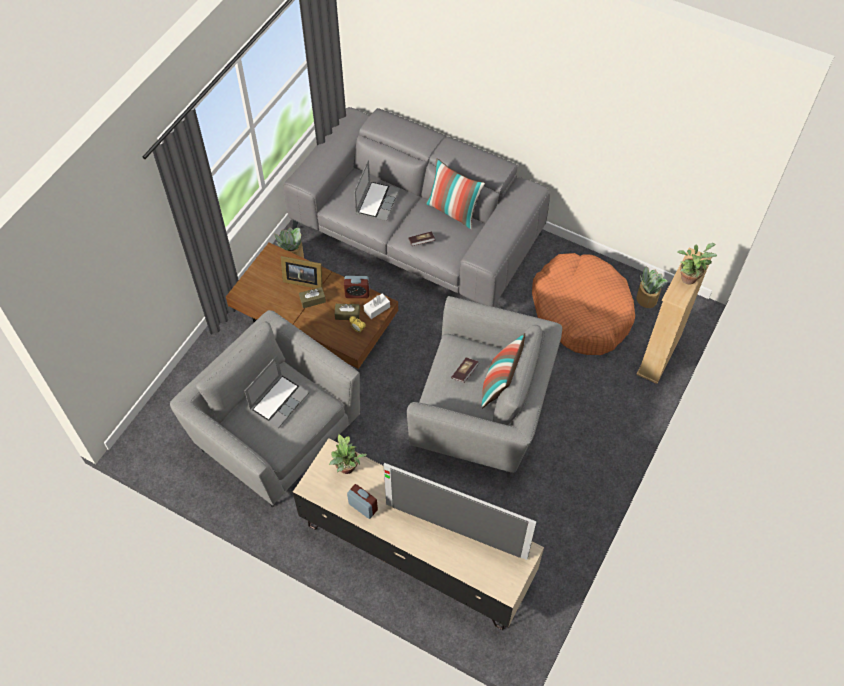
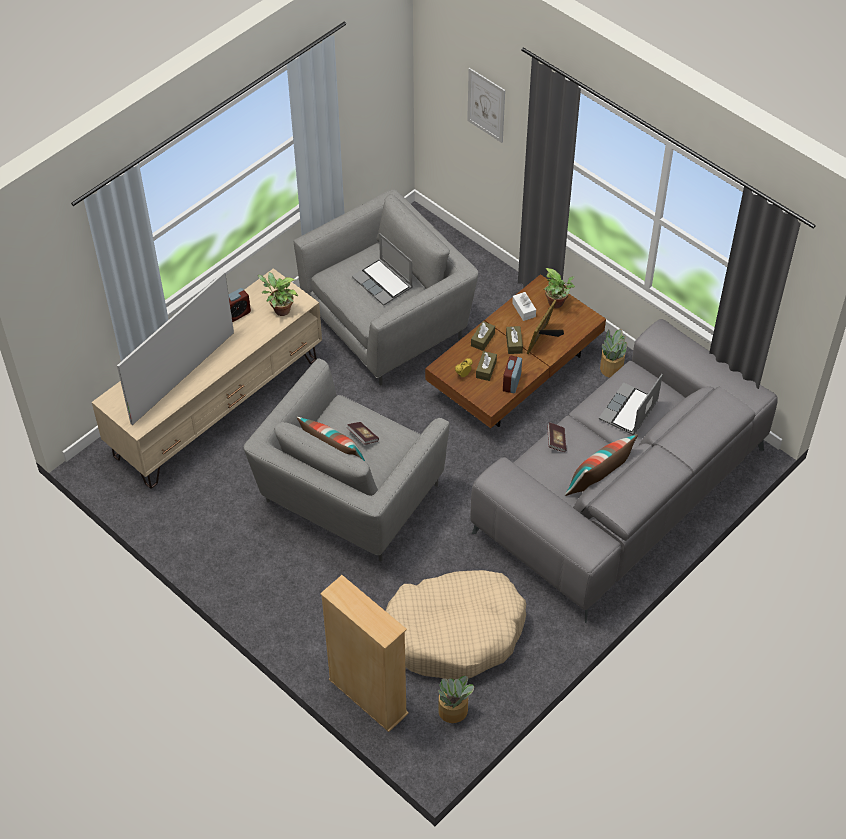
camera: 105 degrees right, 5 degrees down
laptop [354,160,400,221] -> laptop turned 90 degrees clockwise [599,374,663,435]
white tissue box [363,293,390,319] -> white tissue box moved to [512,292,536,321]
orange dog bed [532,253,635,355] -> beige dog bed [386,570,526,680]
potted plant [677,243,717,285] -> potted plant moved to [544,268,575,308]
none -> picture [467,68,505,143]
none -> brown tissue box [471,321,495,351]

